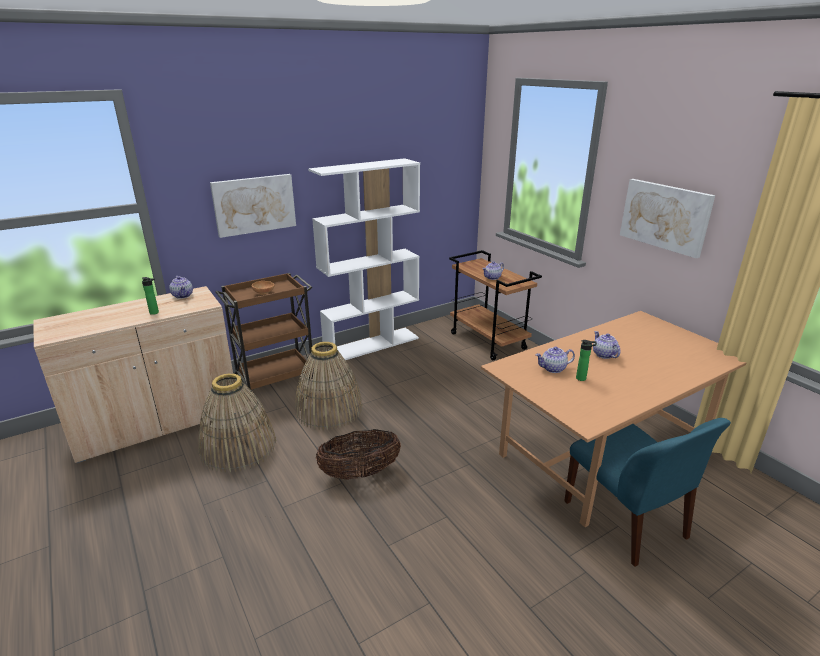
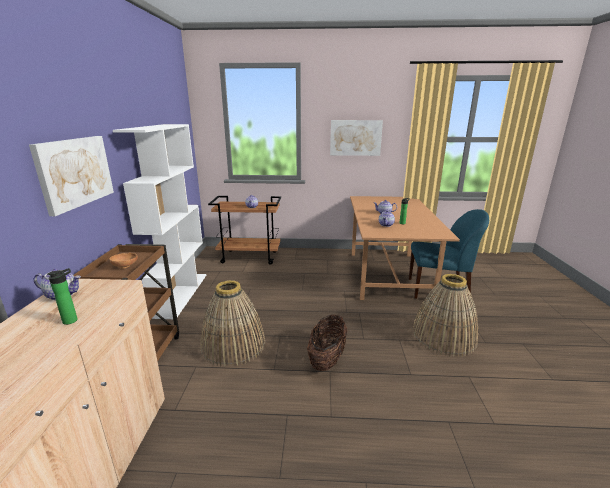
camera: 55 degrees left, 5 degrees down
basket [198,373,276,473] -> basket moved to [413,274,478,357]

